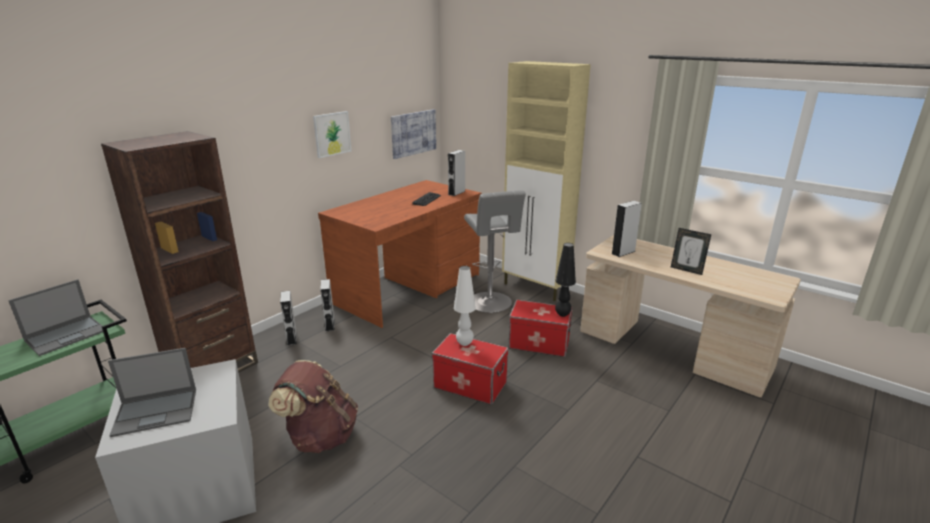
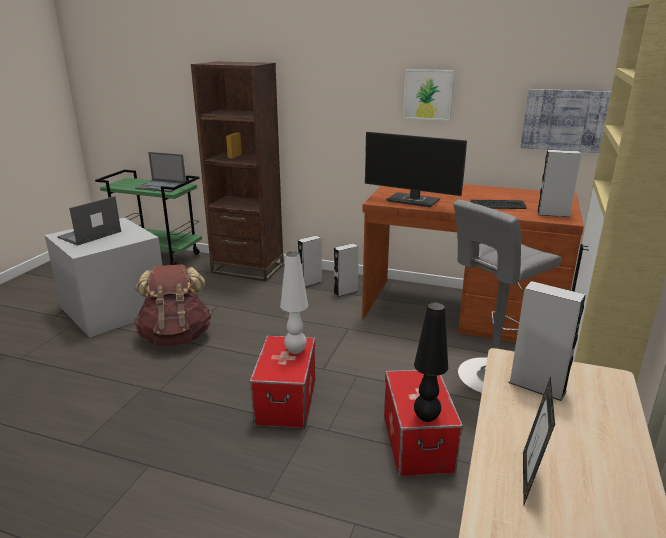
camera: 70 degrees right, 0 degrees up
laptop [108,348,196,437] -> laptop turned 75 degrees clockwise [57,196,121,246]
none -> monitor [365,132,467,207]

